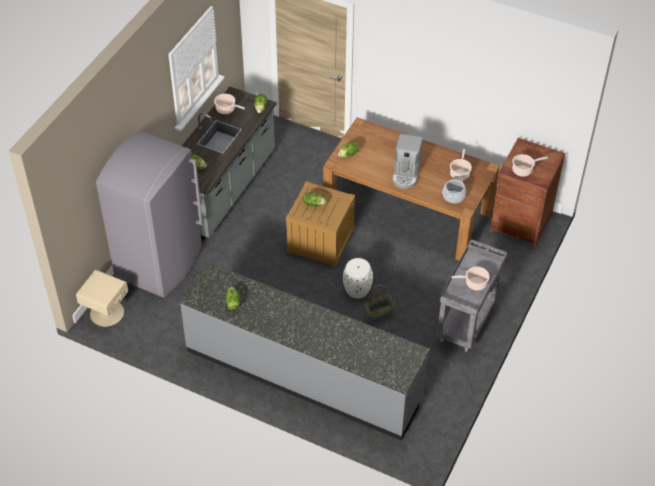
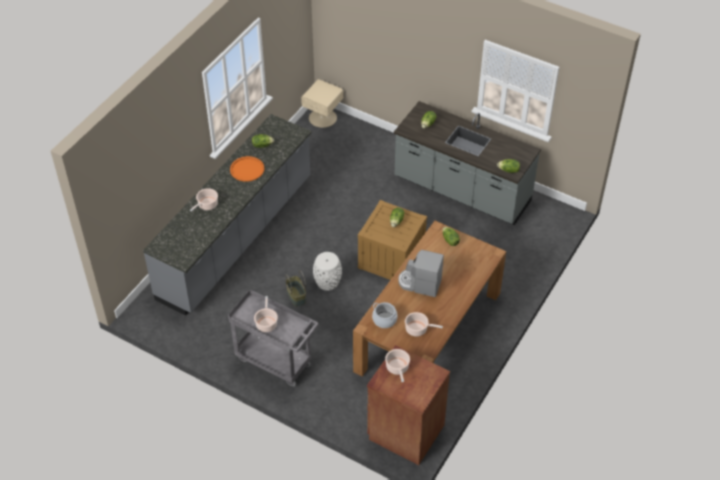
camera: 95 degrees right, 0 degrees up
grey fridge [96,131,203,298] -> none
cooking pot [214,94,245,114] -> cooking pot moved to [190,188,218,211]
none -> orange tray [230,156,264,182]

